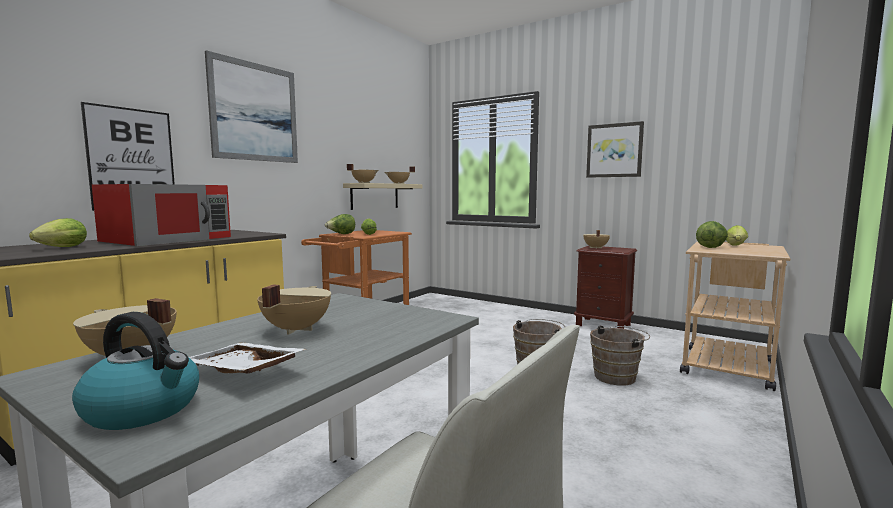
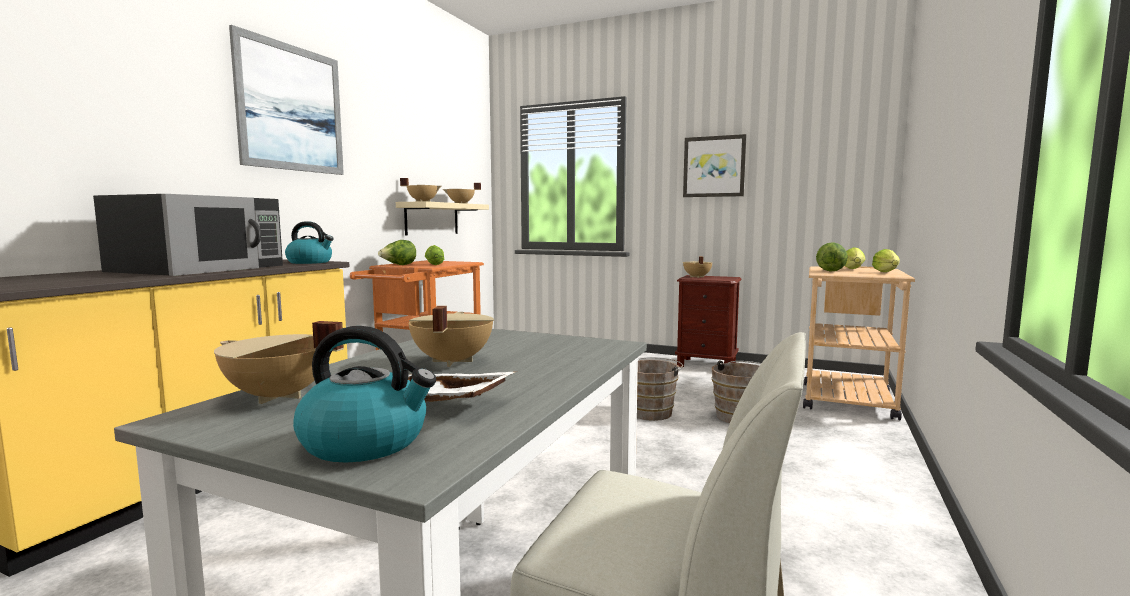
camera: 10 degrees left, 0 degrees up
lettuce [29,218,87,247] -> lettuce moved to [872,249,900,272]
picture [81,102,175,211] -> none
red microwave [92,184,231,246] -> black microwave [93,194,283,276]
none -> kettle [285,221,334,264]

